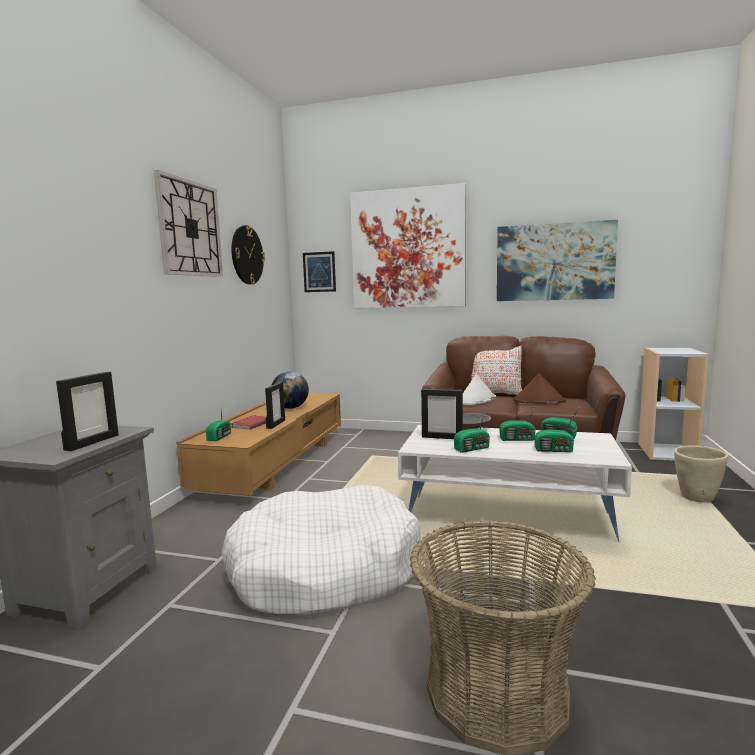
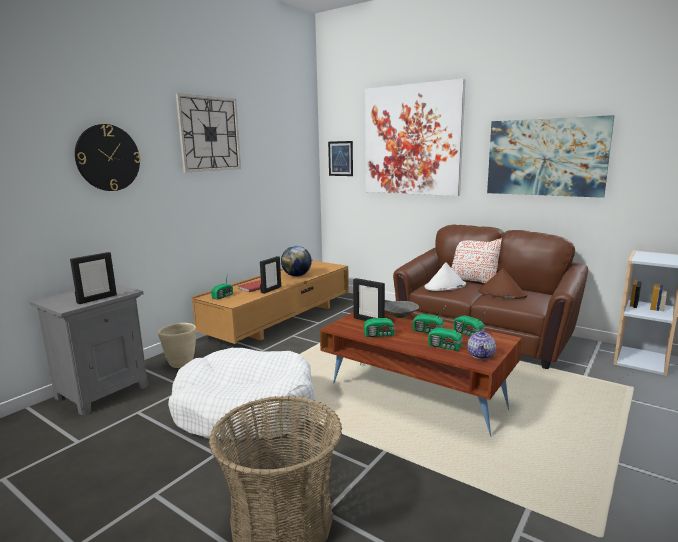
camera: 20 degrees right, 5 degrees up
wall clock [231,225,265,284] -> wall clock moved to [75,124,141,191]
white coffee table [398,425,632,542] -> brown coffee table [320,312,522,437]
beige planter [674,446,728,502] -> beige planter moved to [158,323,196,368]
none -> teapot [468,329,496,359]

